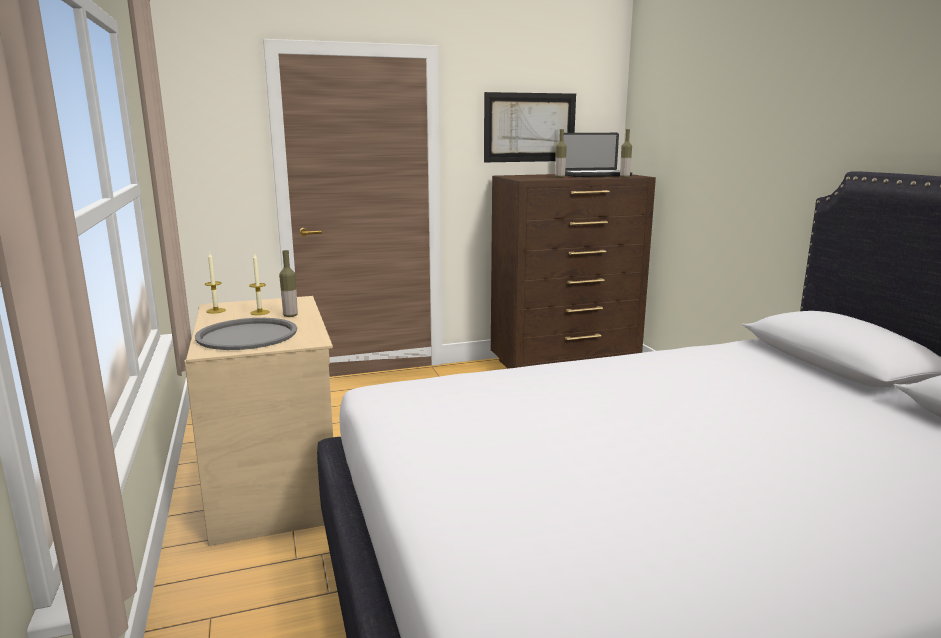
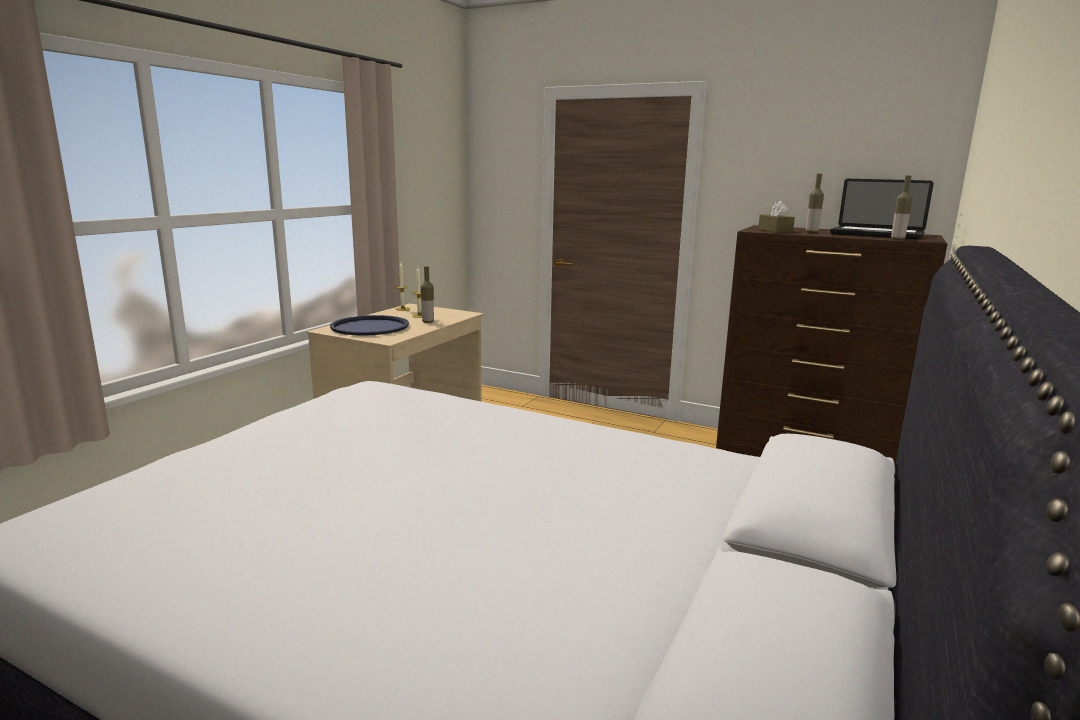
camera: 45 degrees right, 0 degrees up
grey tray [195,318,297,350] -> blue tray [330,315,409,336]
picture [484,92,576,162] -> none
none -> brown tissue box [758,201,795,233]

